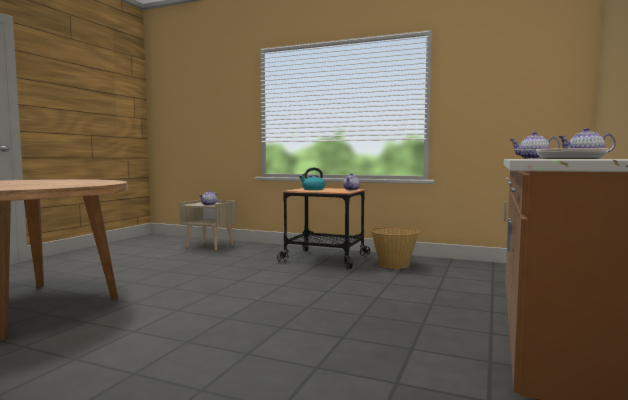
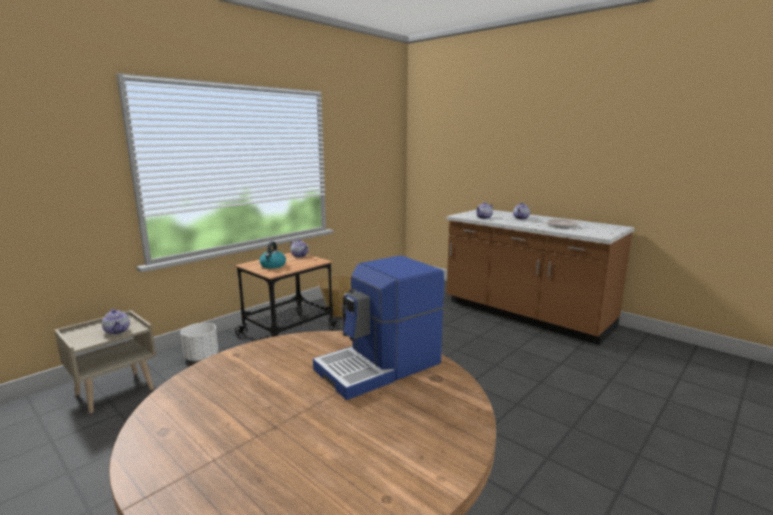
camera: 70 degrees left, 10 degrees up
none -> white planter [180,323,219,361]
none -> coffee machine [313,256,444,400]

